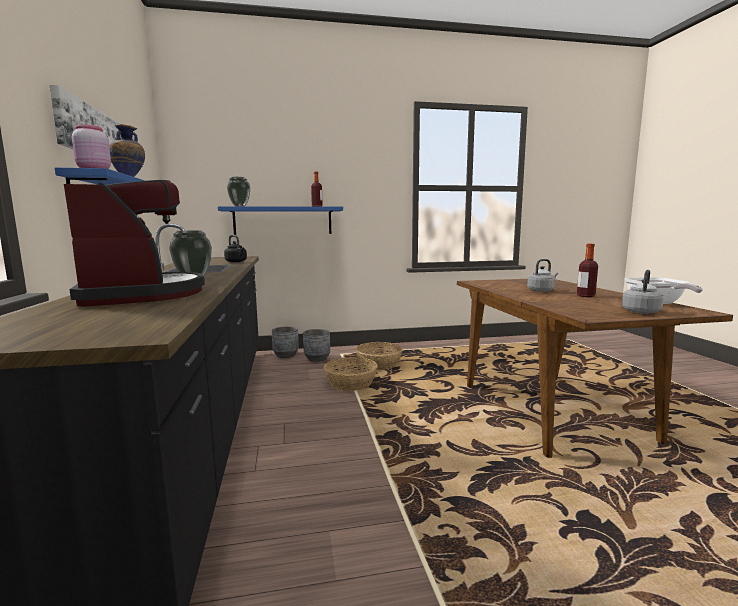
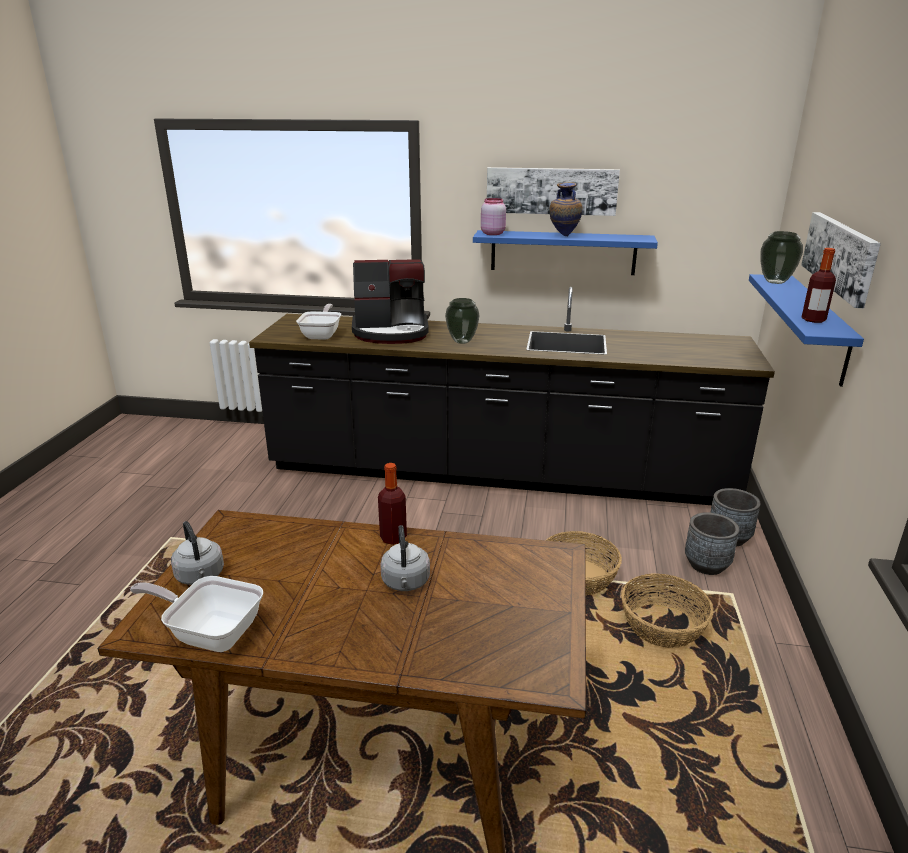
camera: 110 degrees right, 15 degrees up
black kettle [224,235,247,262] -> none
bottle [577,244,598,297] -> bottle moved to [378,463,407,545]
none -> frying pan [296,304,341,340]
none -> picture [801,212,881,308]

